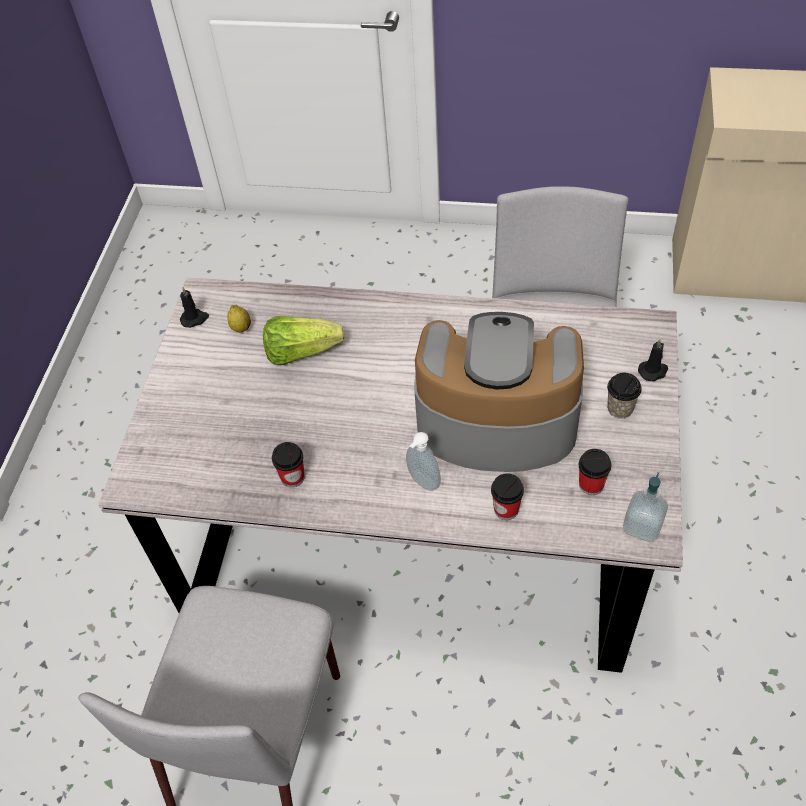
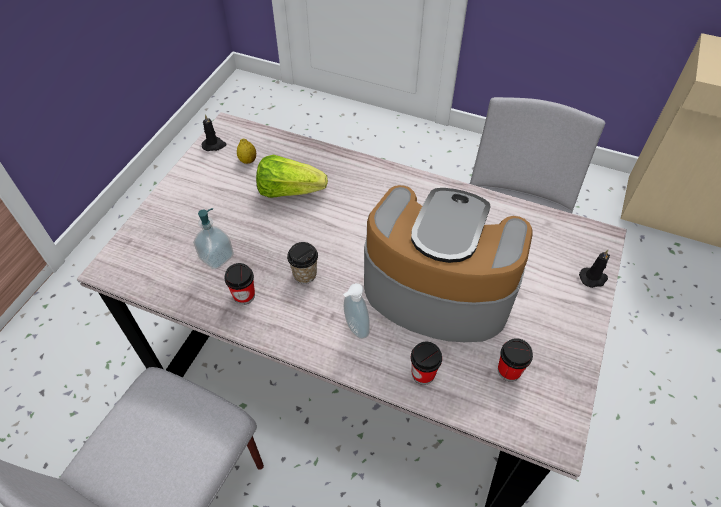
camera: 10 degrees right, 0 degrees up
cup [607,373,642,419] -> cup moved to [287,242,318,284]
soap dispenser [623,472,668,542] -> soap dispenser moved to [193,208,234,269]

